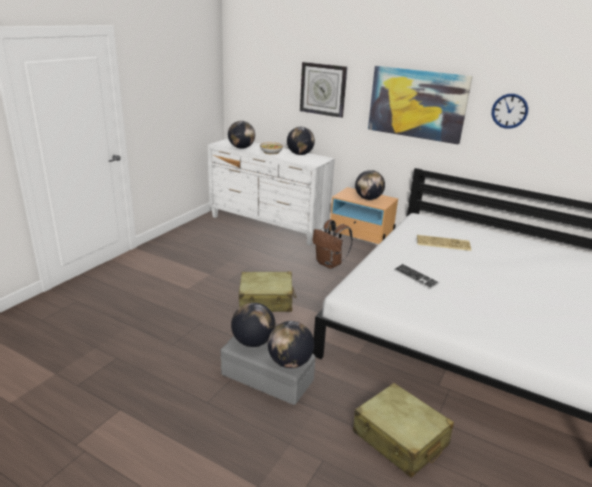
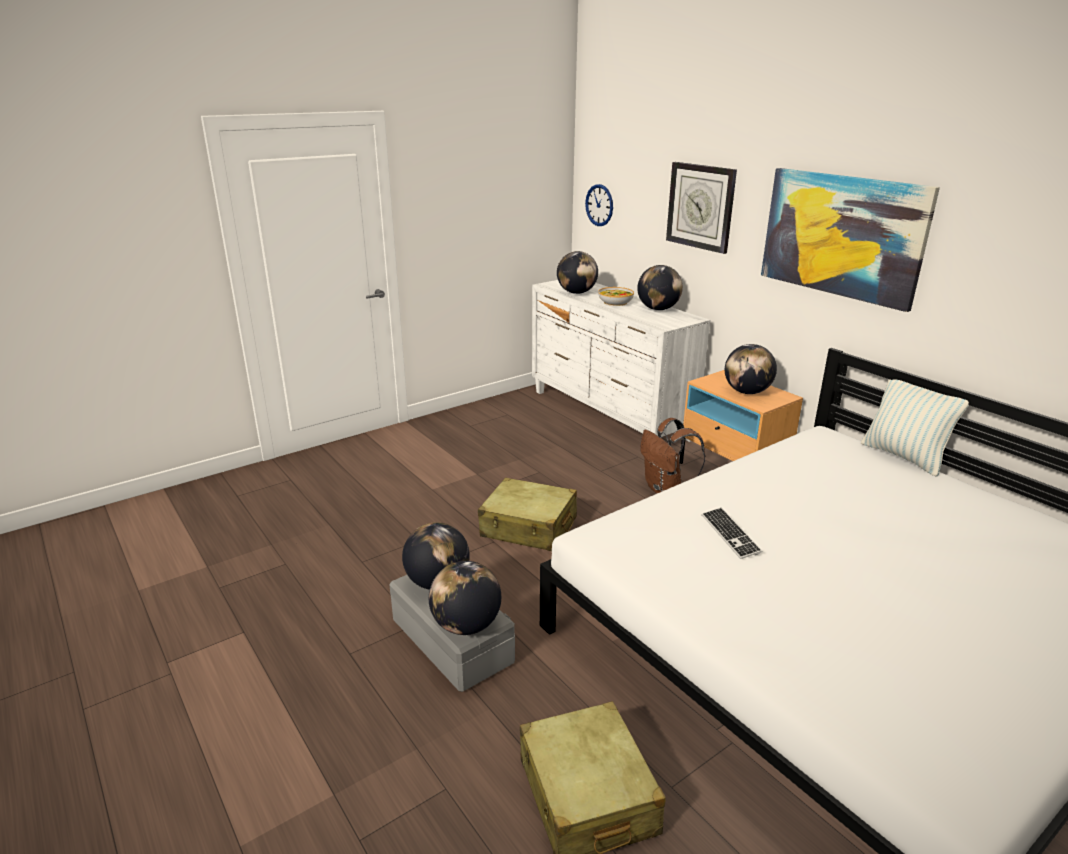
camera: 25 degrees right, 0 degrees up
keyboard [417,235,471,251] -> none
wall clock [492,94,528,129] -> wall clock moved to [585,184,613,226]
none -> pillow [861,379,969,477]

